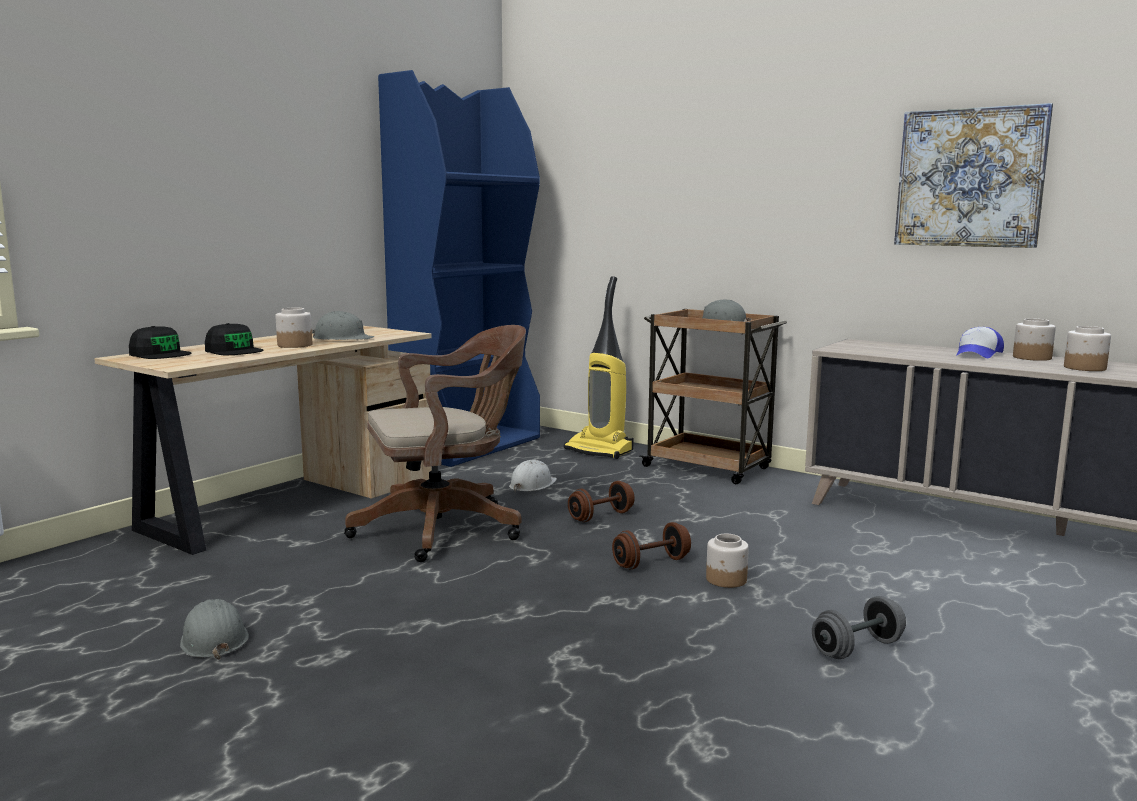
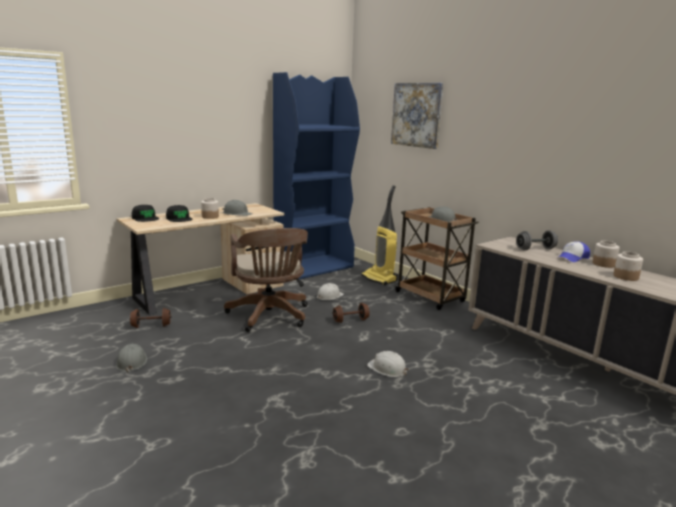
camera: 15 degrees right, 5 degrees up
brown office chair [344,325,526,562] -> brown office chair turned 75 degrees clockwise [224,228,308,332]
brown dumbbell [612,522,691,570] -> brown dumbbell moved to [130,308,172,328]
jar [706,534,749,588] -> white hard hat [367,351,409,377]
grey dumbbell [812,596,906,659] -> grey dumbbell moved to [516,230,558,250]
picture [894,103,1053,248] -> picture moved to [391,83,443,149]

